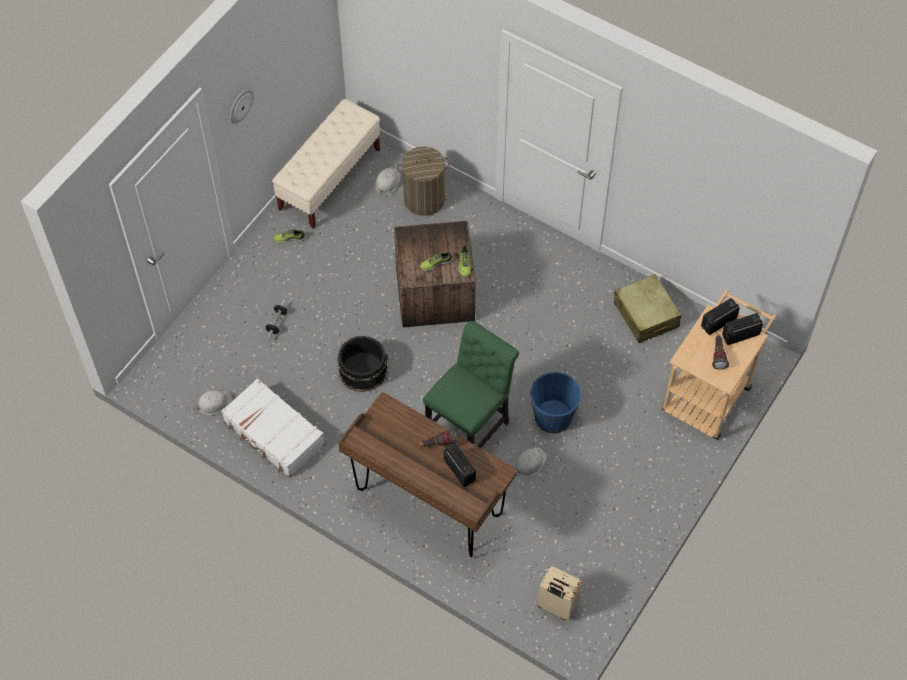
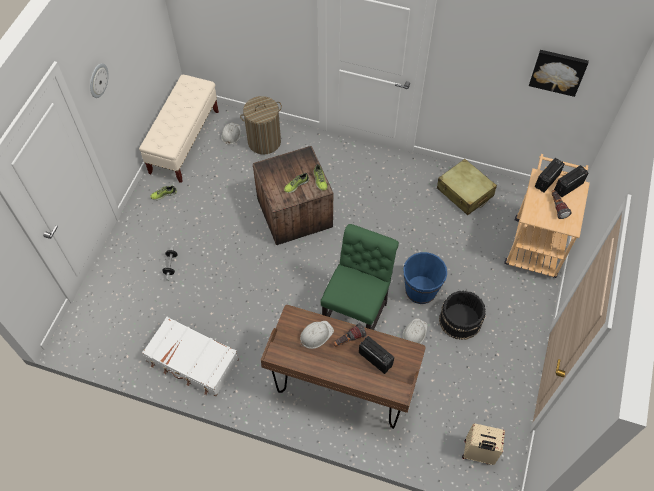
camera: 15 degrees left, 0 degrees up
white hard hat [196,390,233,415] -> white hard hat moved to [300,321,334,349]
black bucket [337,336,388,392] -> black bucket moved to [439,290,486,340]
none -> picture [529,50,589,97]

